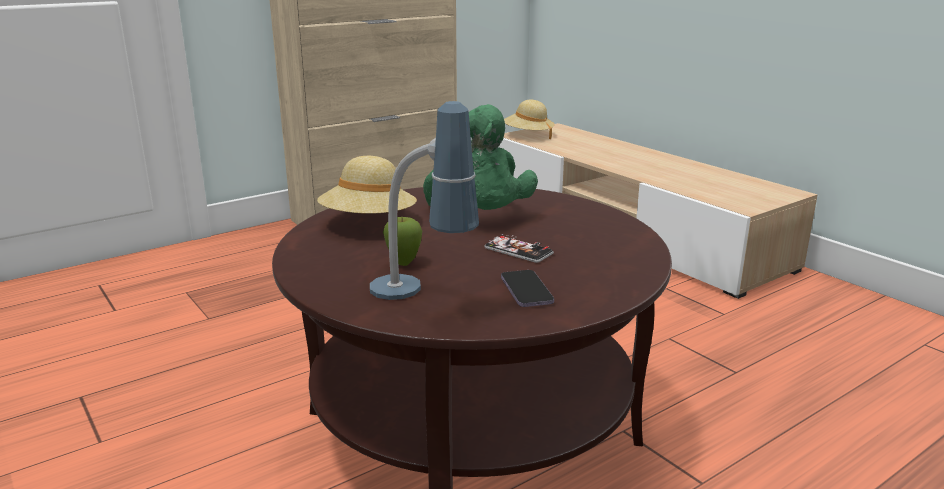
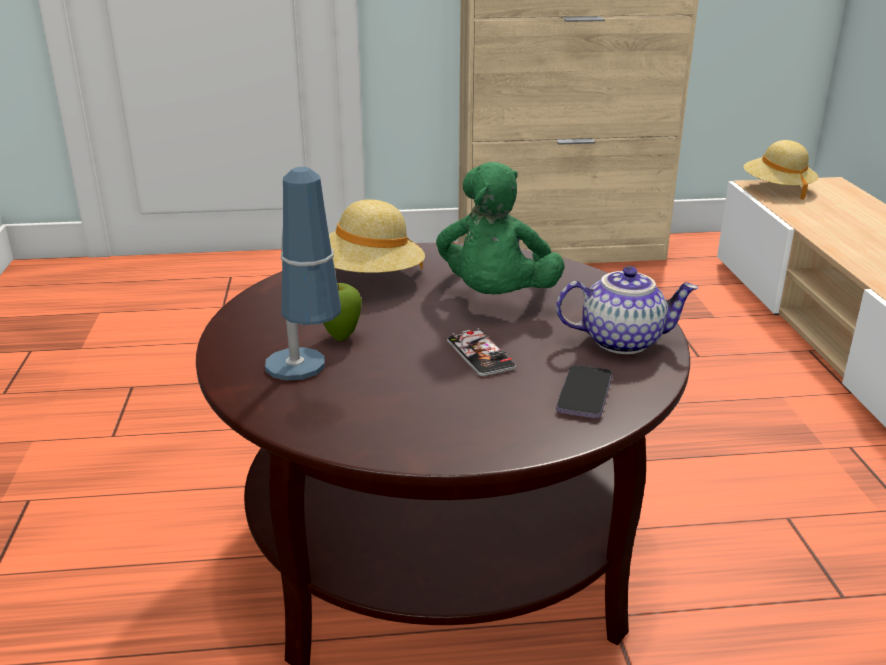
camera: 30 degrees right, 5 degrees up
phone [501,270,554,307] -> phone moved to [556,365,612,418]
none -> teapot [556,266,698,354]

